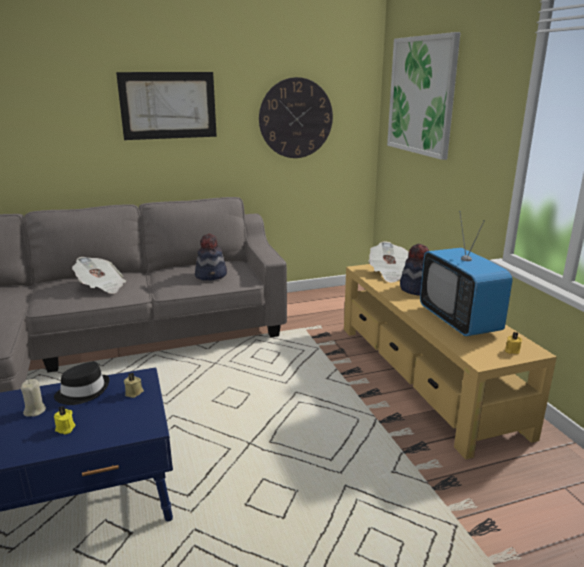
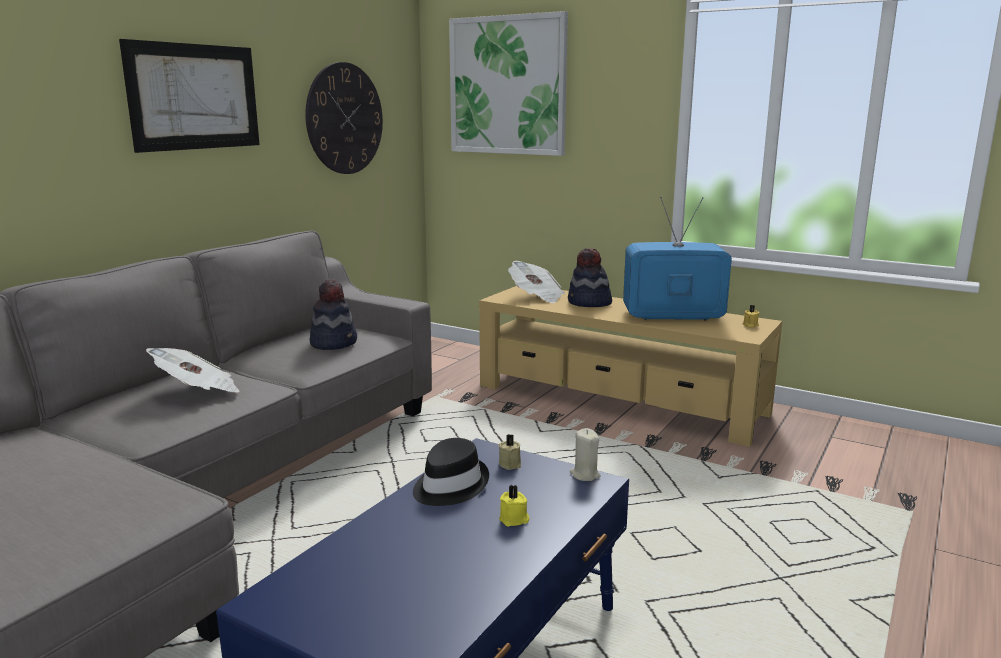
camera: 40 degrees left, 5 degrees down
beige candle [21,379,46,417] -> beige candle moved to [570,428,601,481]
television [420,211,513,336] -> television turned 150 degrees clockwise [623,197,732,320]

